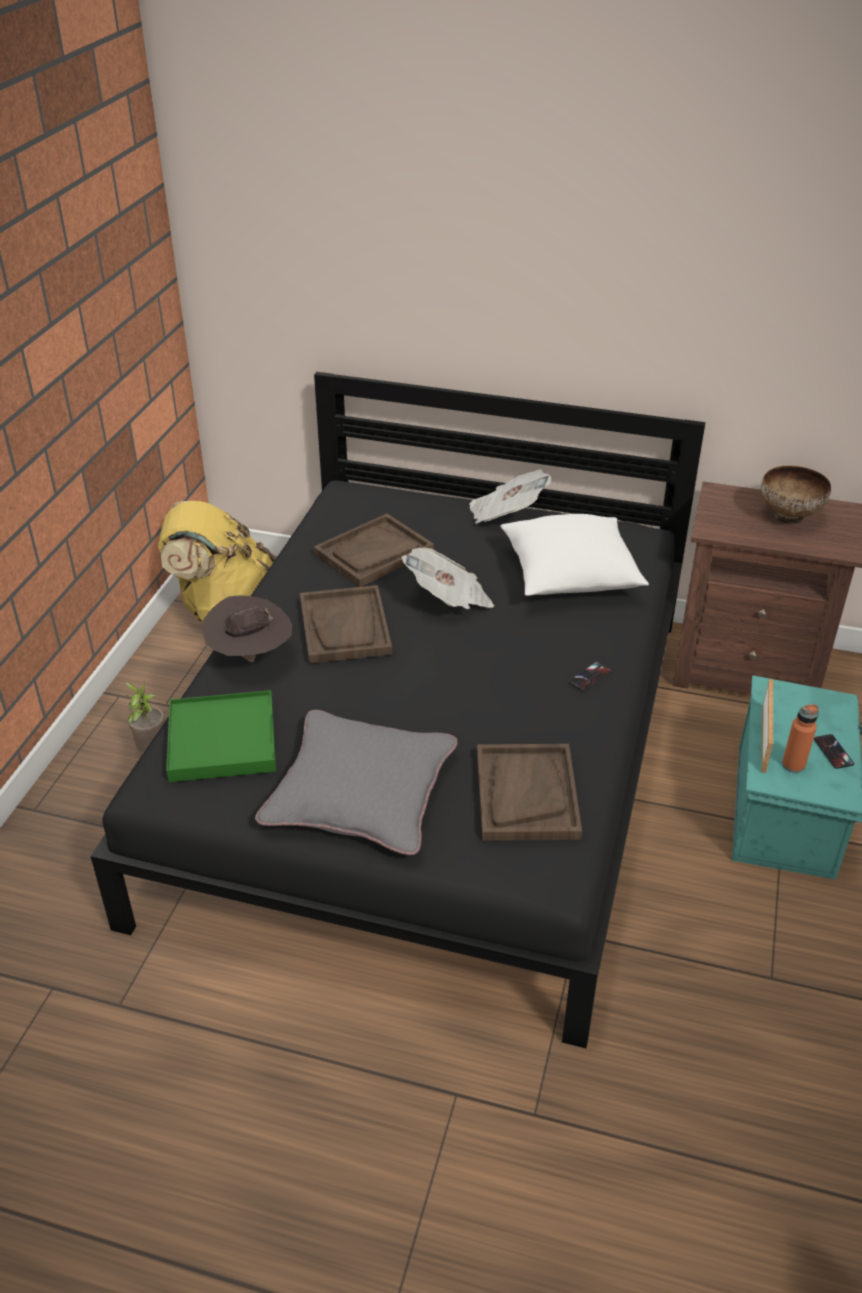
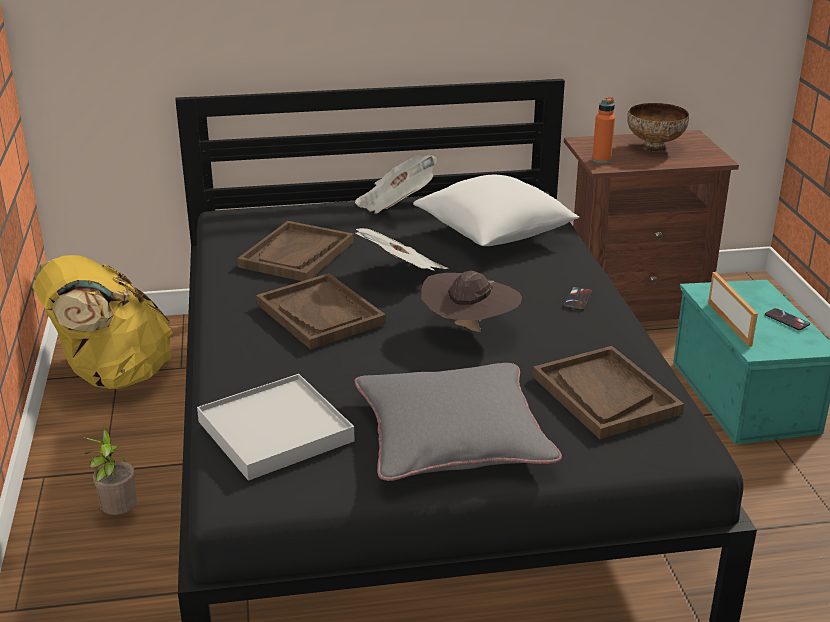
camera: 25 degrees left, 10 degrees down
green tray [166,690,276,782] -> white tray [197,374,355,481]
brown hat [202,595,292,662] -> brown hat moved to [421,270,522,332]
orange bottle [782,704,819,773] -> orange bottle moved to [592,97,615,164]

